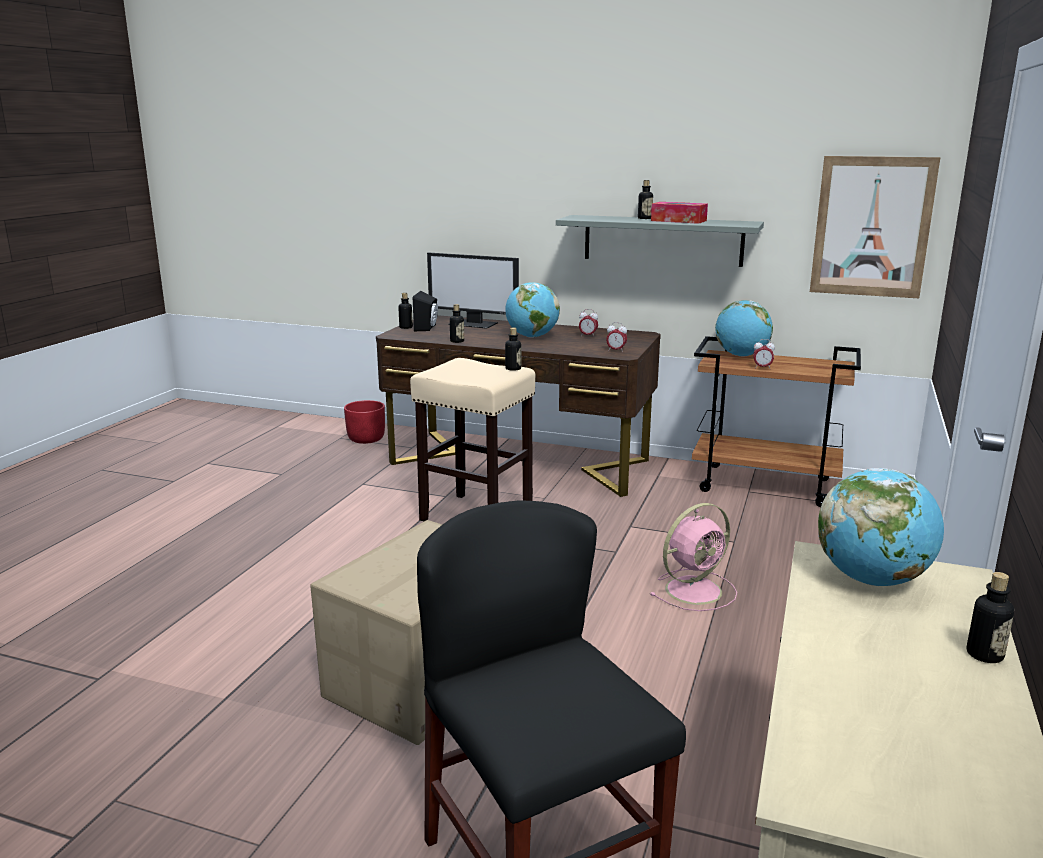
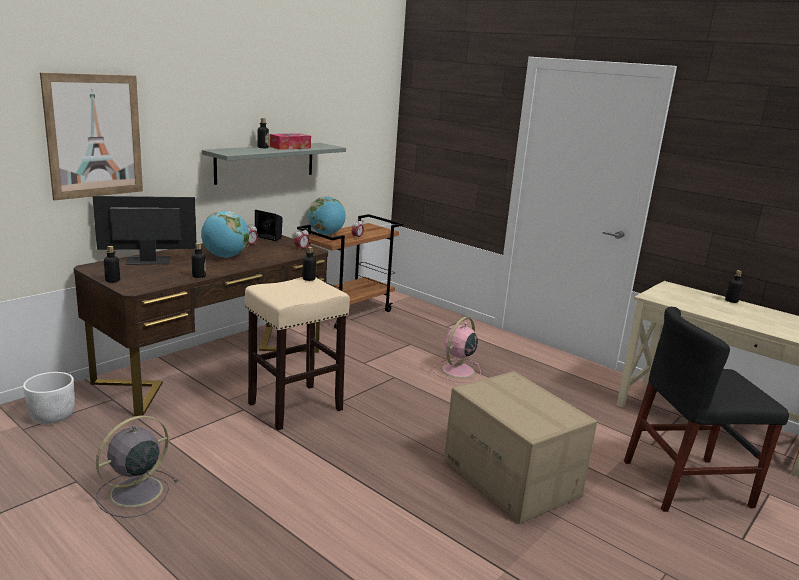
camera: 70 degrees left, 0 degrees up
red planter [344,400,385,444] -> white planter [23,372,75,424]
black speaker [413,291,438,331] -> black speaker moved to [255,210,283,241]
monitor [427,252,519,329] -> monitor turned 150 degrees counterclockwise [92,196,196,265]
pink fan [650,503,737,611] -> pink fan turned 135 degrees counterclockwise [433,317,481,383]
picture [810,156,940,298] -> picture moved to [40,73,143,201]
globe [818,468,944,586] -> none
none -> grey fan [95,415,178,518]

